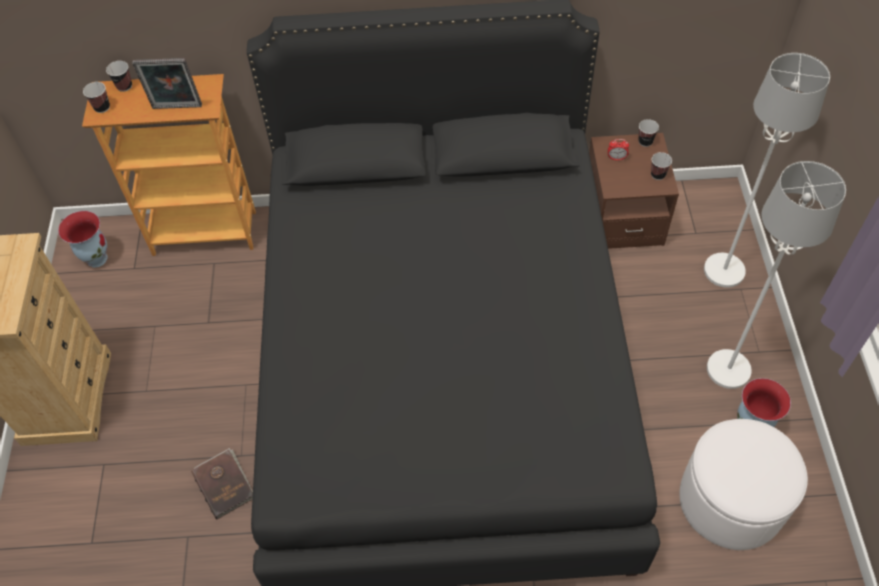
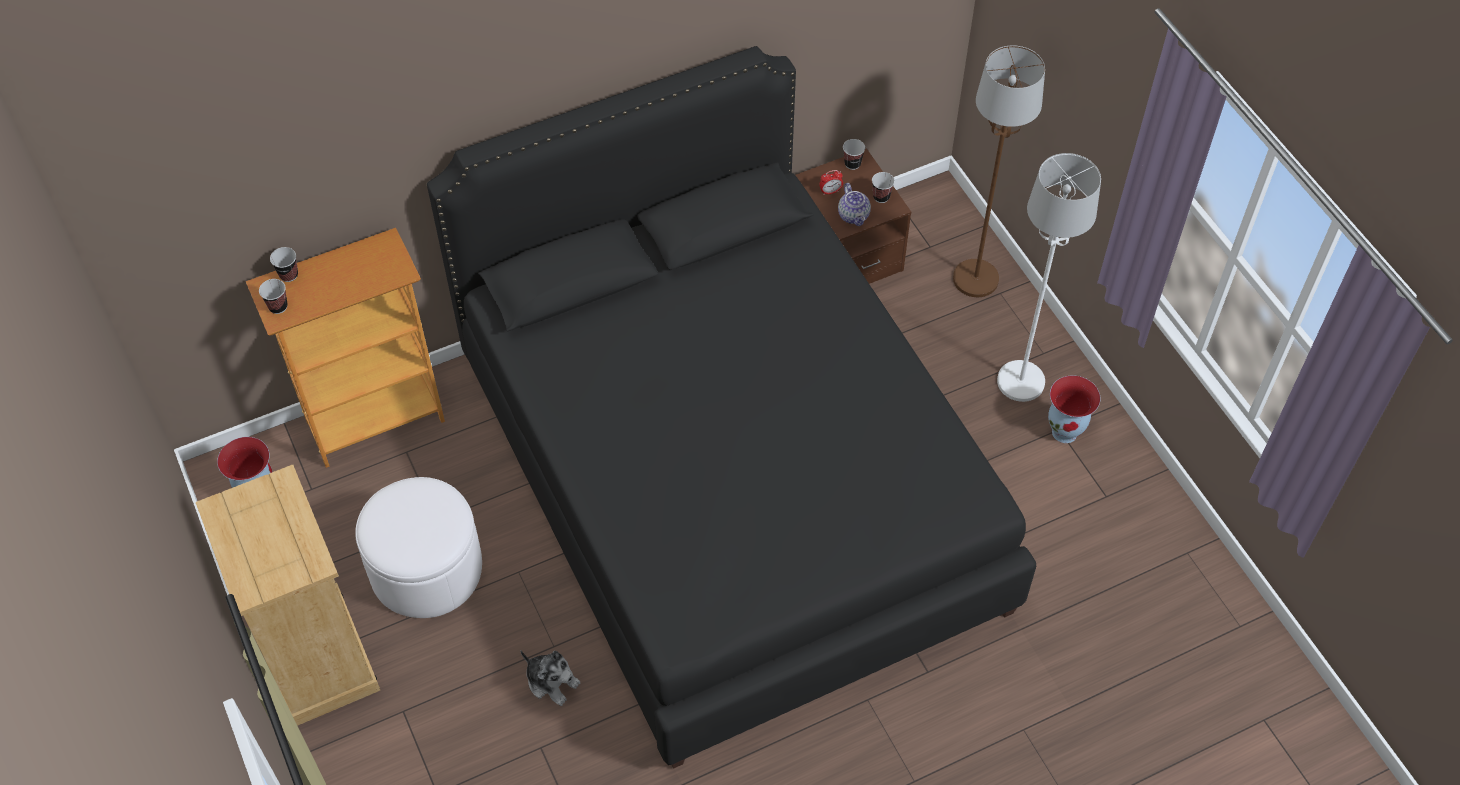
camera: 25 degrees left, 0 degrees up
picture frame [132,58,202,109] -> none
brown book [191,448,253,519] -> plush toy [520,650,580,706]
white ottoman [680,419,808,550] -> white ottoman moved to [355,477,482,618]
white floor lamp [704,53,830,288] -> brown floor lamp [953,45,1045,297]
none -> teapot [838,183,871,226]

